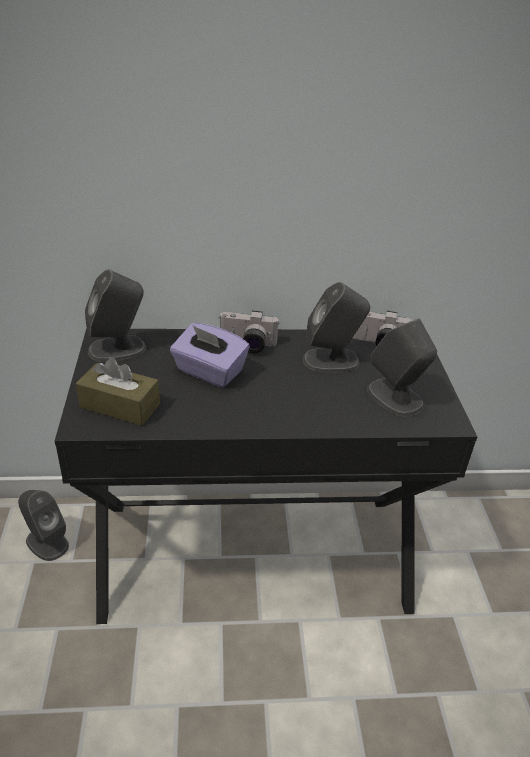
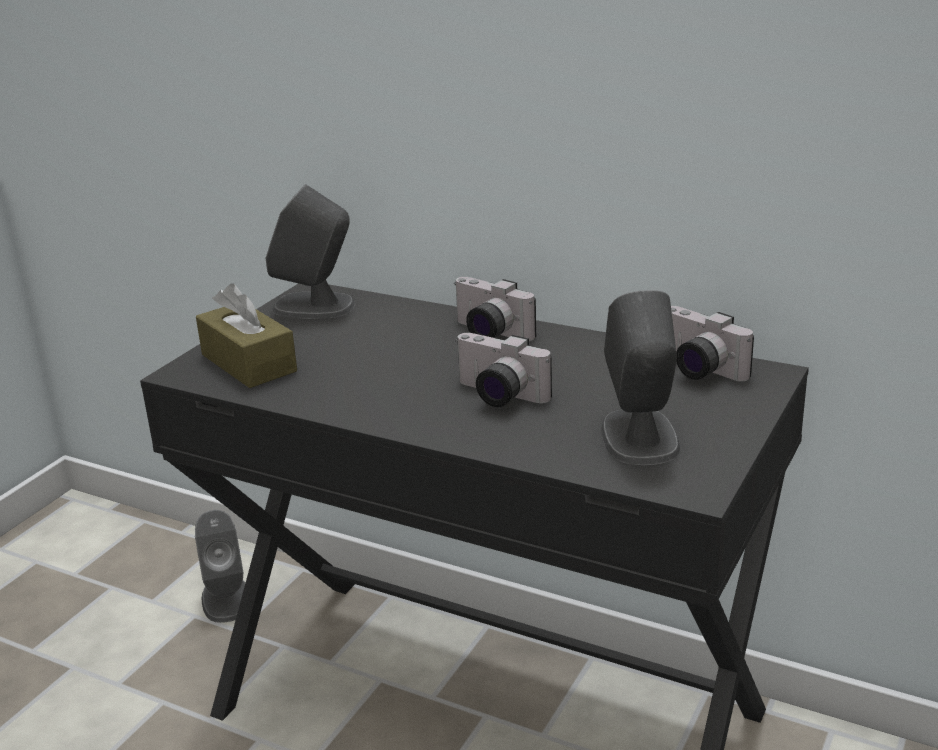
camera: 35 degrees right, 10 degrees down
purple tissue box [170,323,250,388] -> none
grey speaker [303,282,370,373] -> none
none -> camera [455,333,552,407]

